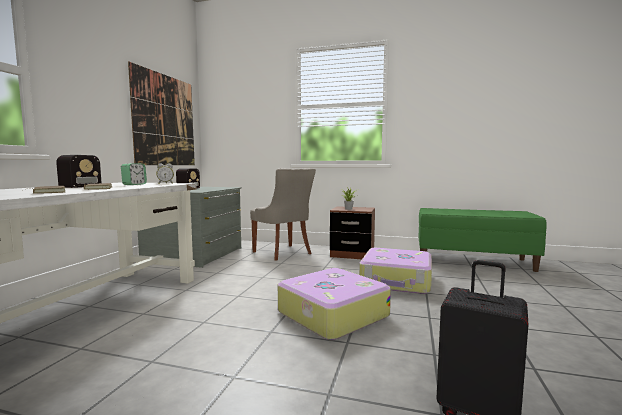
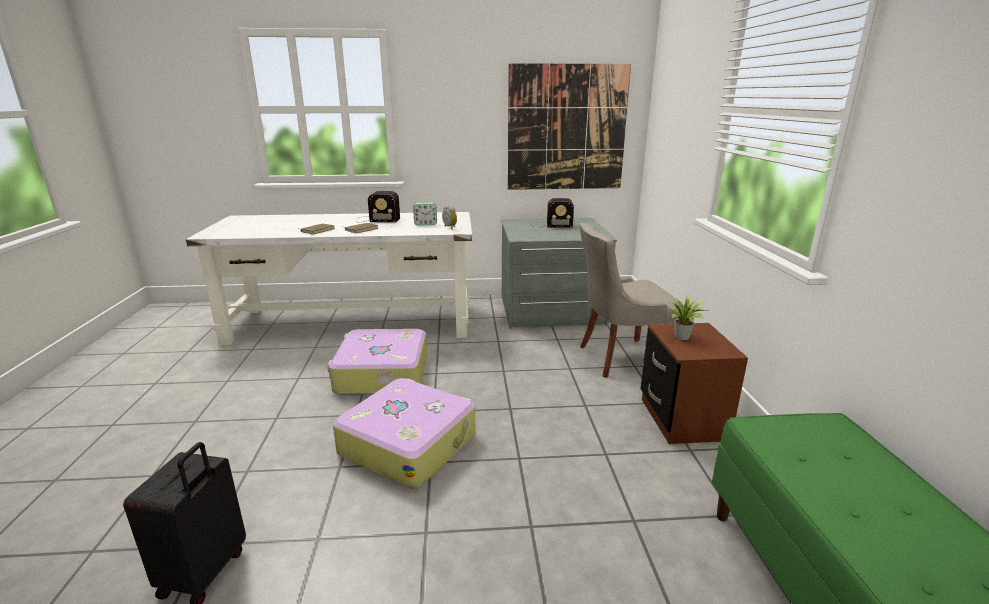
camera: 70 degrees right, 15 degrees up
grey chair [250,168,316,261] -> grey chair turned 45 degrees clockwise [579,223,683,378]
suitcase [359,248,432,294] -> suitcase moved to [327,329,427,395]

